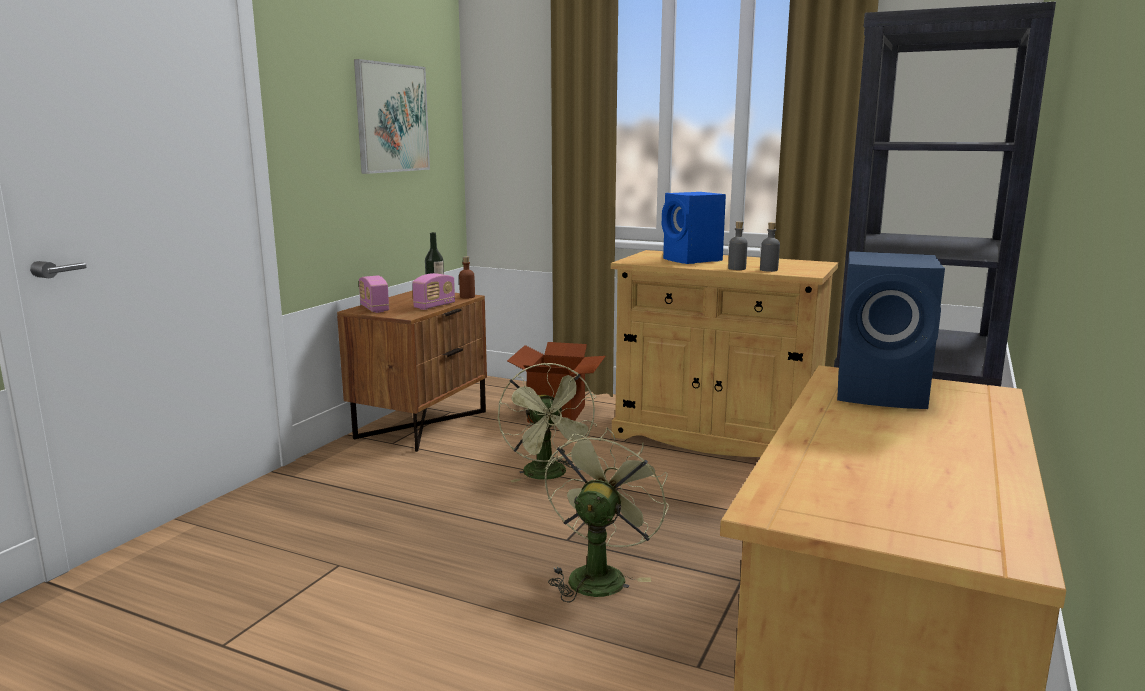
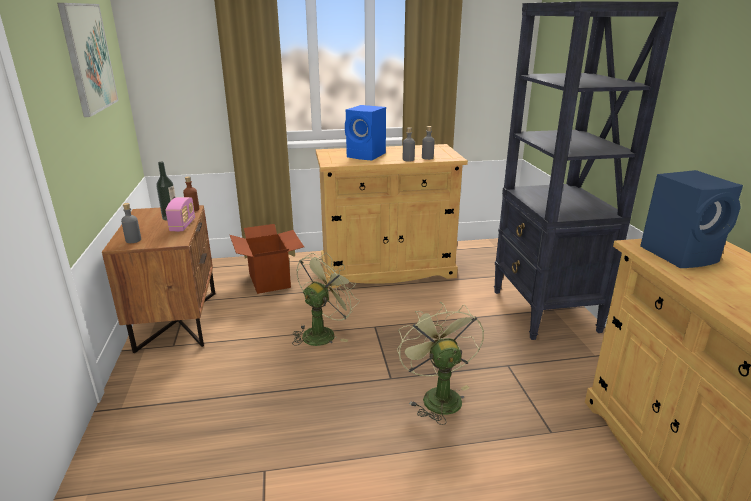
camera: 35 degrees left, 10 degrees up
radio [359,276,389,313] -> grey bottle [121,203,141,243]
green fan [498,363,597,482] -> green fan turned 90 degrees counterclockwise [292,253,359,346]

